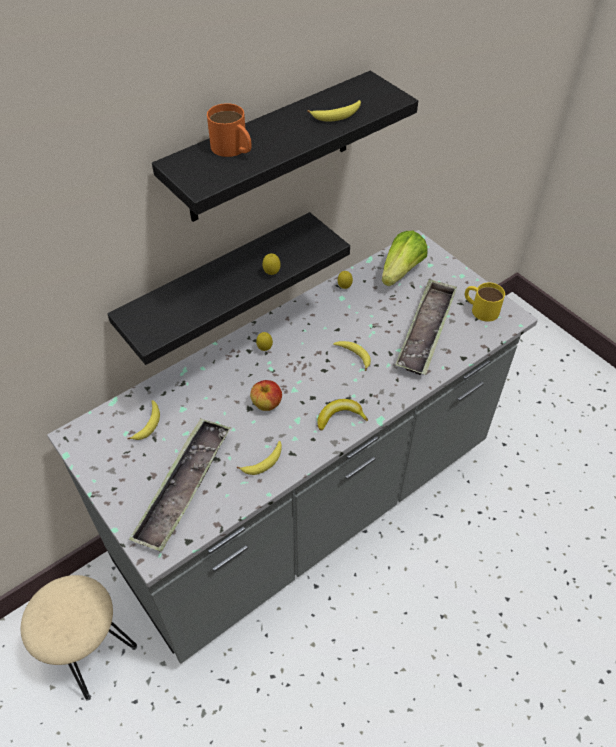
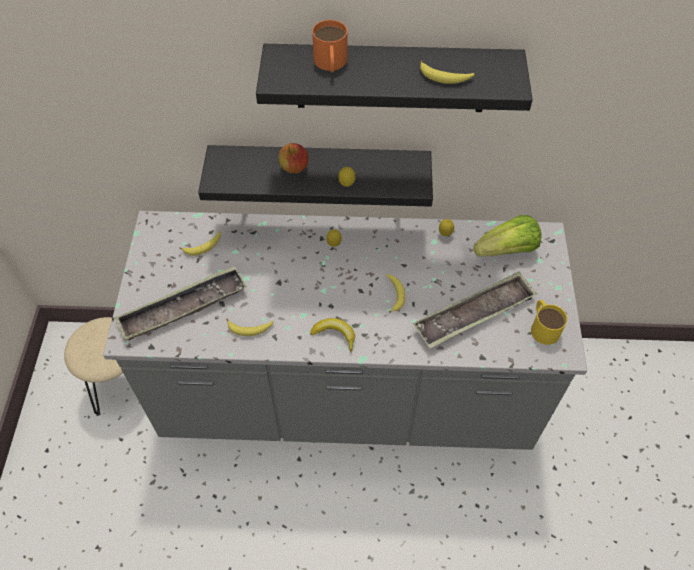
camera: 40 degrees right, 5 degrees up
apple [250,380,282,411] -> apple moved to [279,143,308,173]

